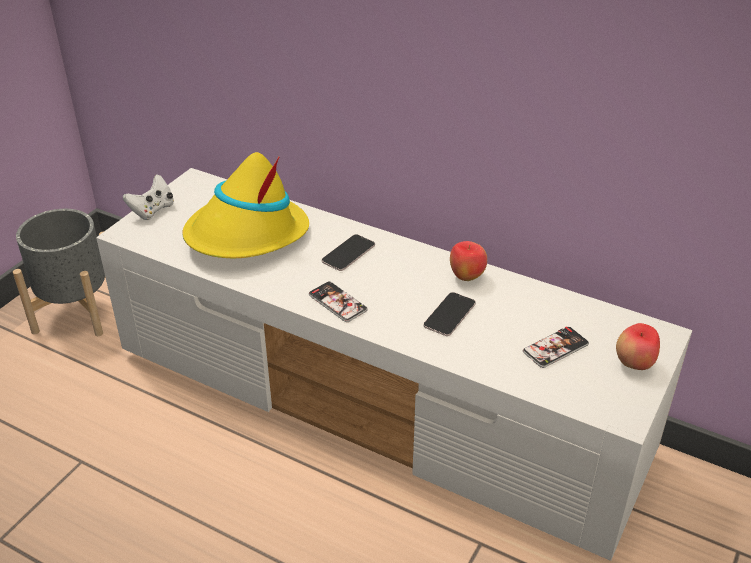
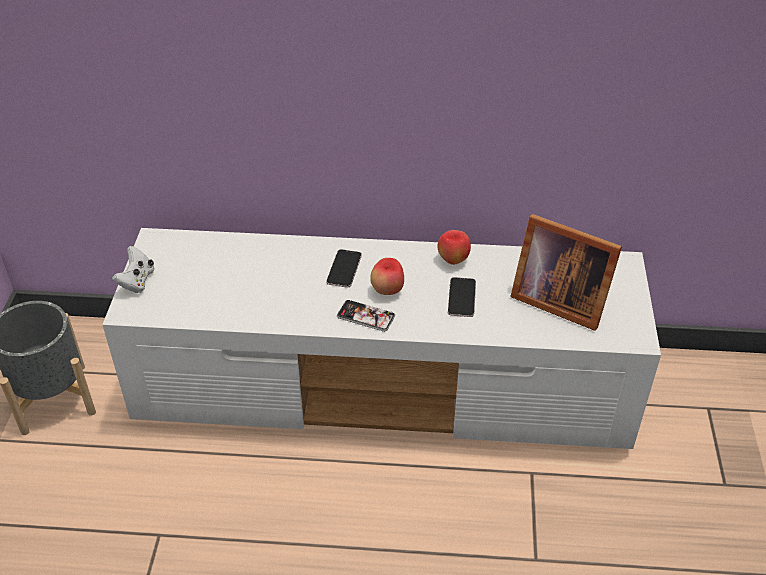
camera: 25 degrees left, 5 degrees up
yellow hat [182,152,309,258] -> none
phone [523,326,589,368] -> picture frame [510,214,622,331]
apple [616,323,660,370] -> apple moved to [370,258,404,295]

